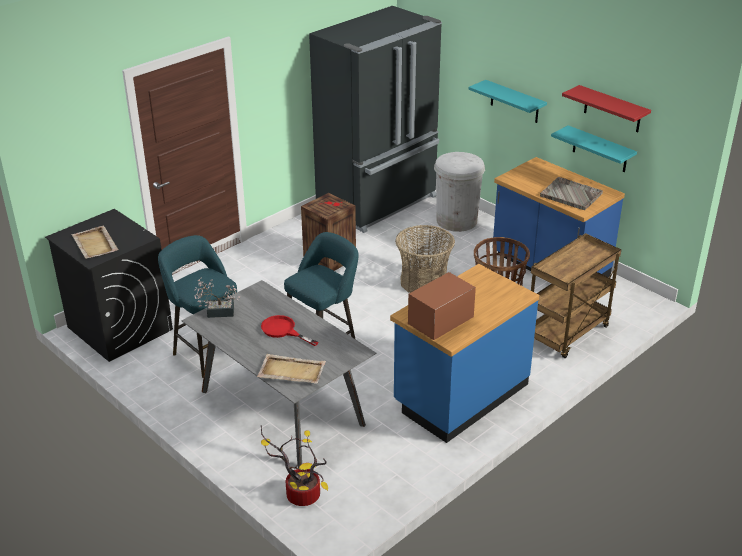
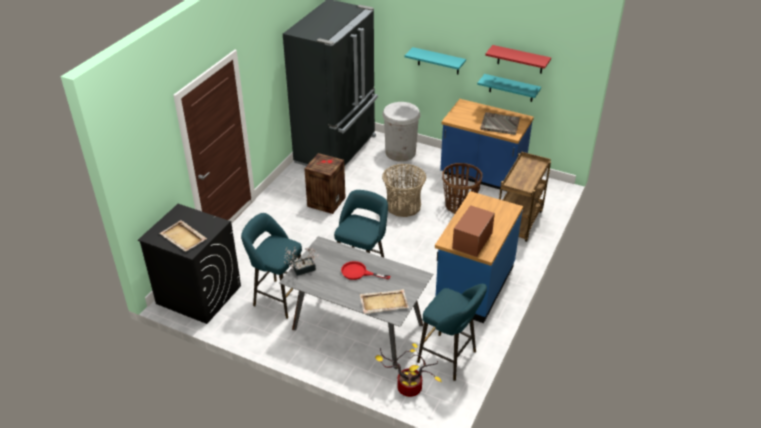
camera: 20 degrees left, 5 degrees up
none -> turquoise stool [417,284,487,381]

